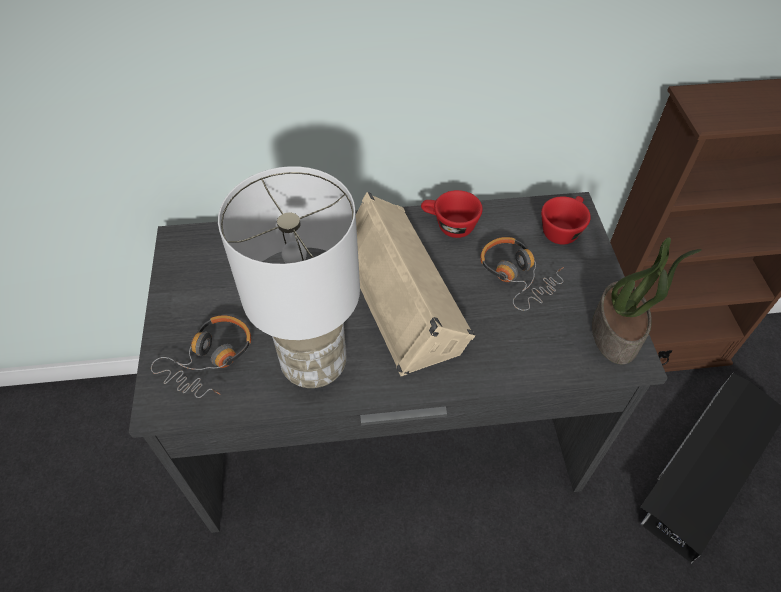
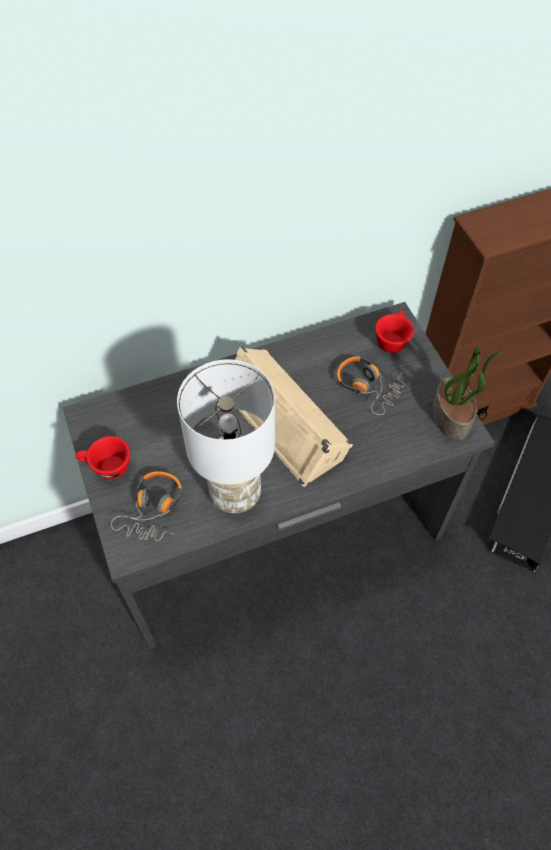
camera: 15 degrees left, 5 degrees up
red cup [421,190,483,238] -> red cup moved to [76,436,130,479]

